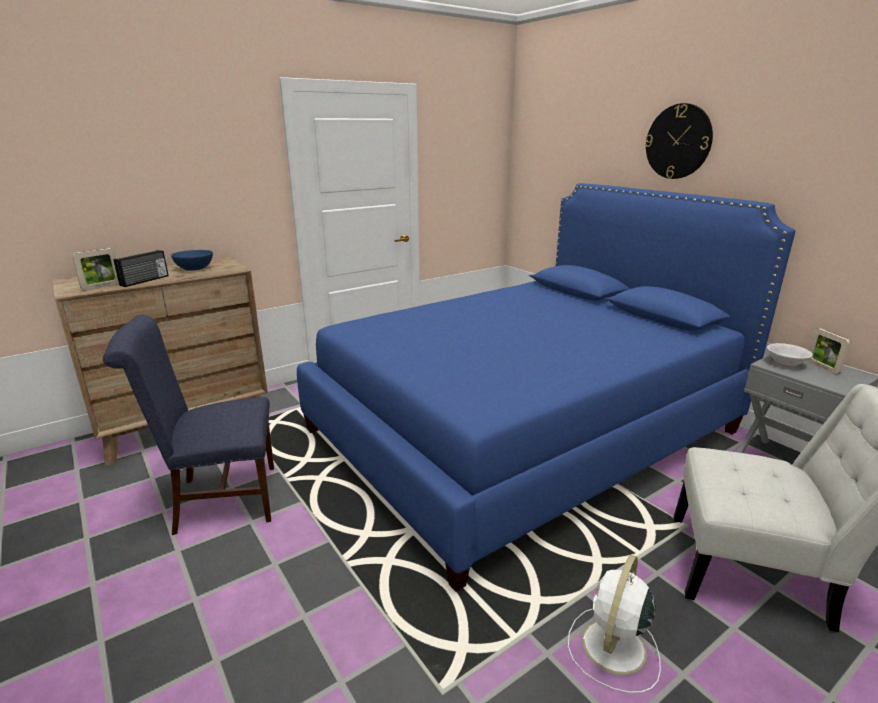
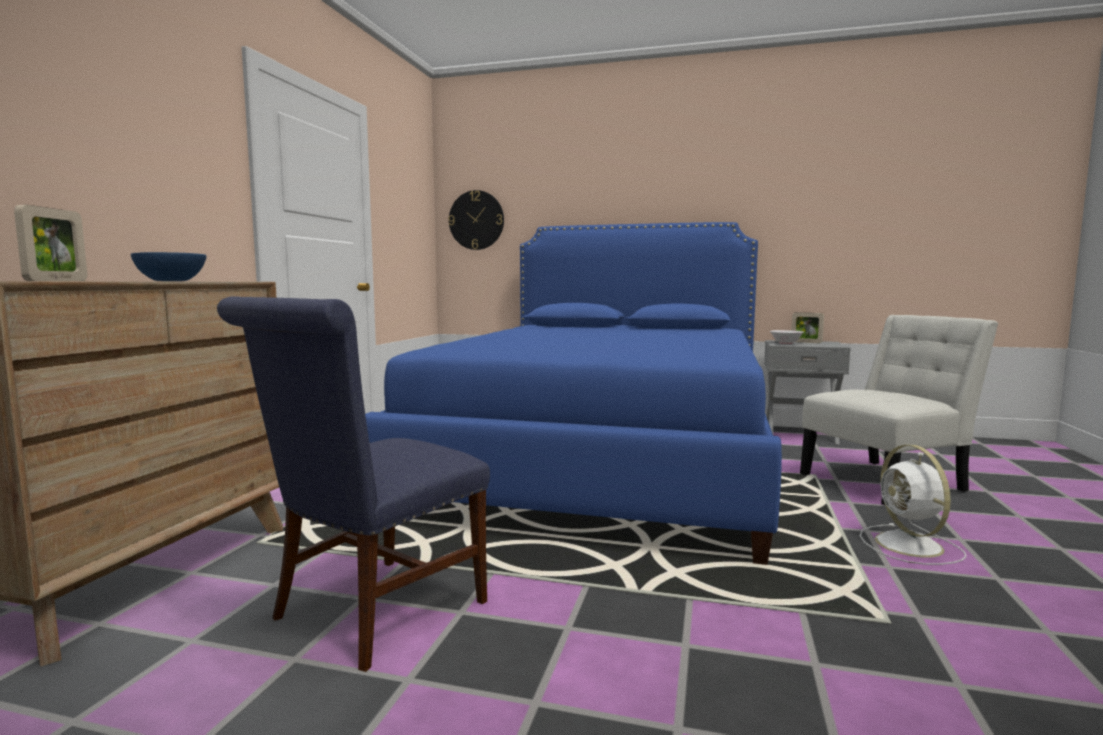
camera: 40 degrees left, 15 degrees down
radio [114,250,169,287] -> none
wall clock [645,103,713,179] -> wall clock moved to [448,190,504,250]

